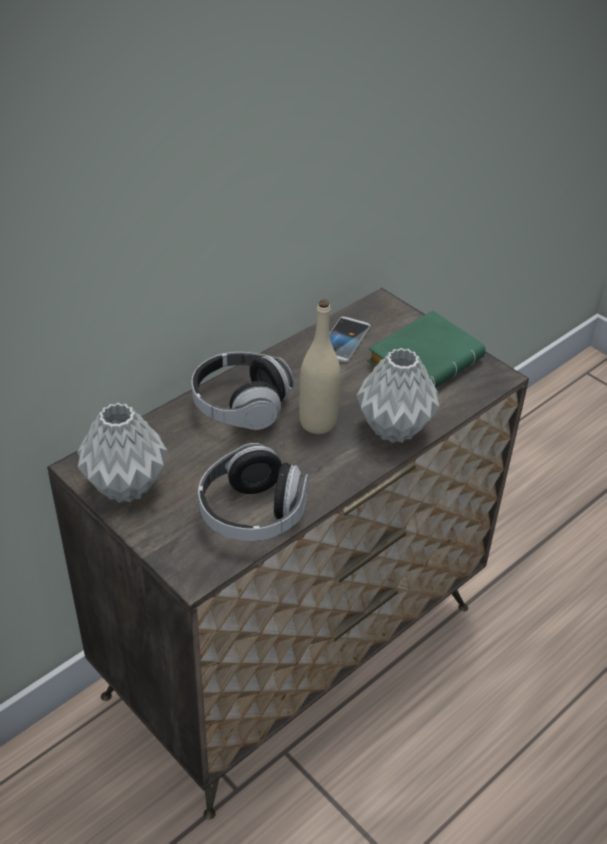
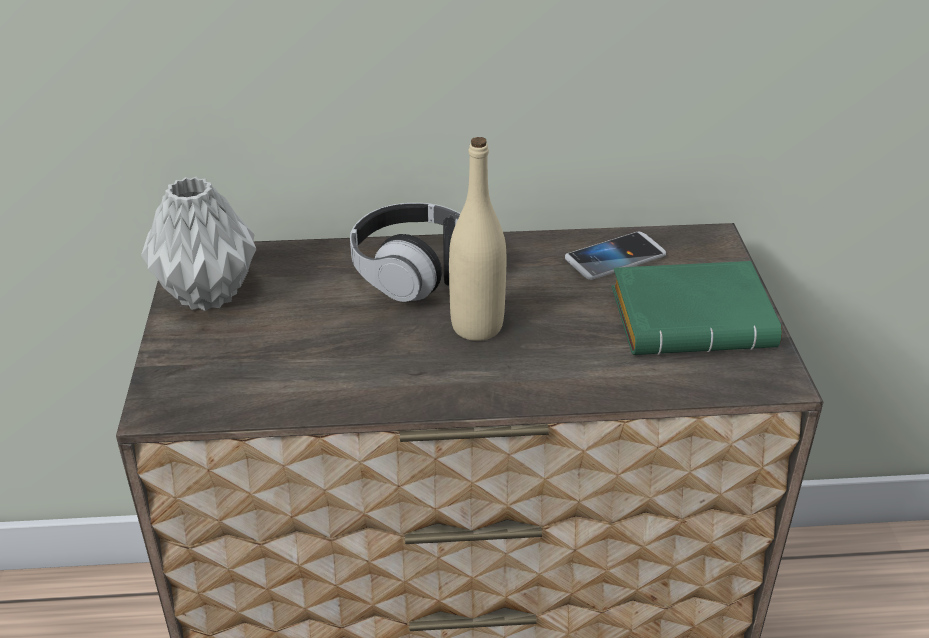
camera: 40 degrees right, 5 degrees down
headphones [198,443,309,541] -> none
grey vase [356,348,439,443] -> none

